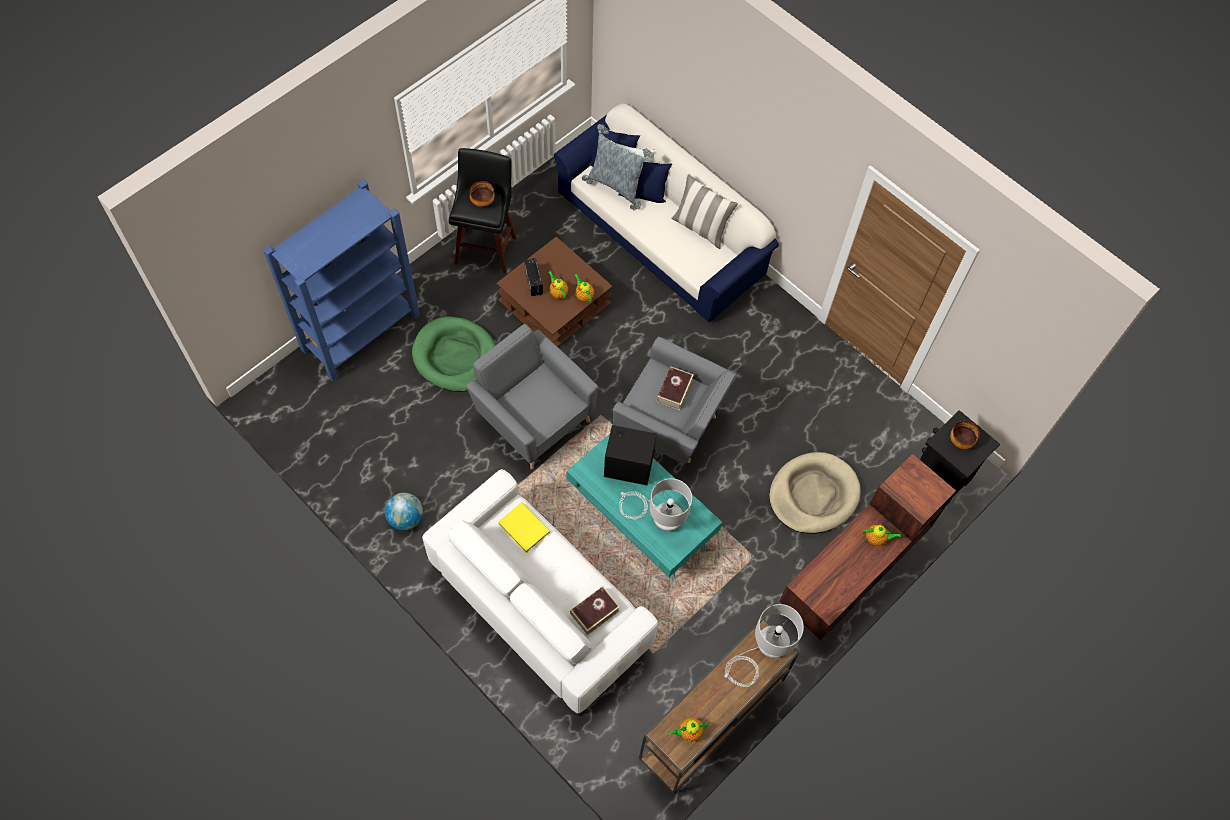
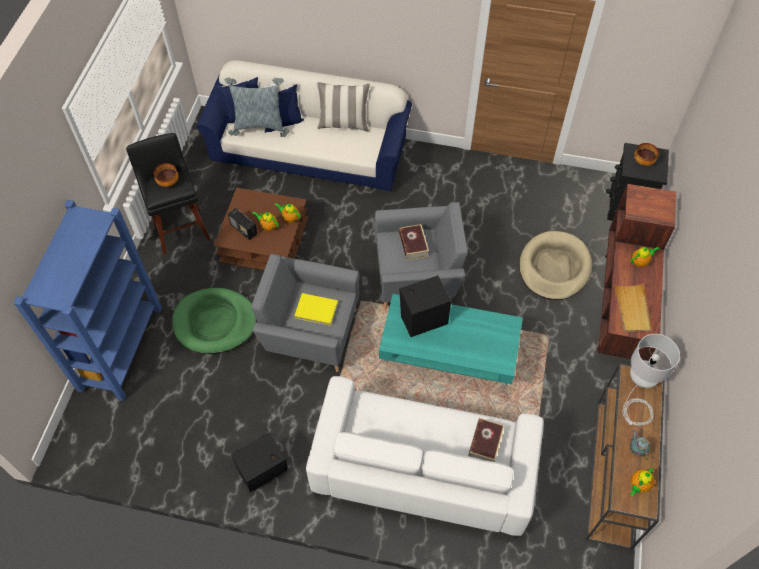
camera: 30 degrees left, 5 degrees down
globe [385,493,423,530] -> black speaker [231,432,287,492]
yellow book [498,502,550,553] -> yellow book moved to [294,293,338,326]
white table lamp [619,478,692,531] -> none
none -> beige tray [614,283,652,332]
none -> teapot [630,430,650,460]

